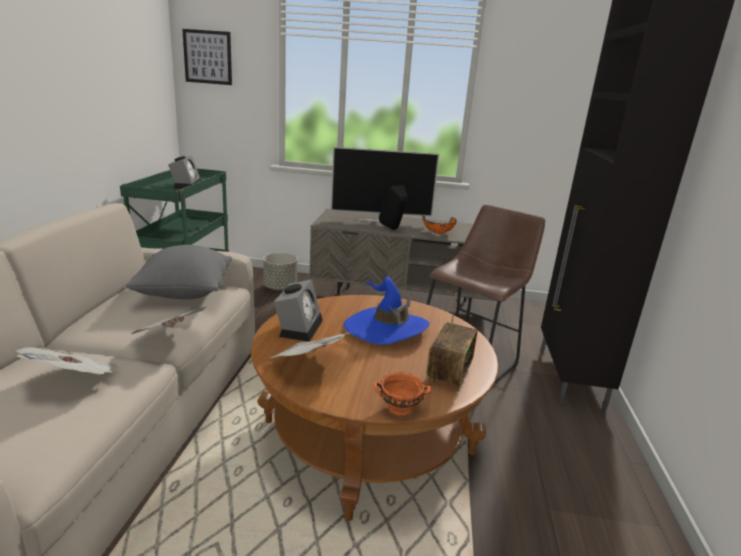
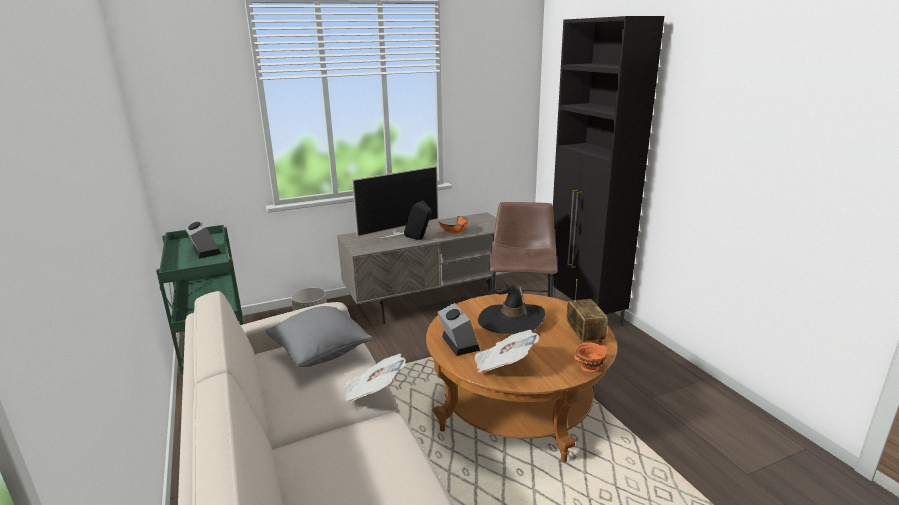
camera: 30 degrees left, 0 degrees up
newspaper [15,347,124,375] -> none
picture [182,29,232,85] -> none
blue hat [344,277,430,344] -> black hat [478,282,545,334]

